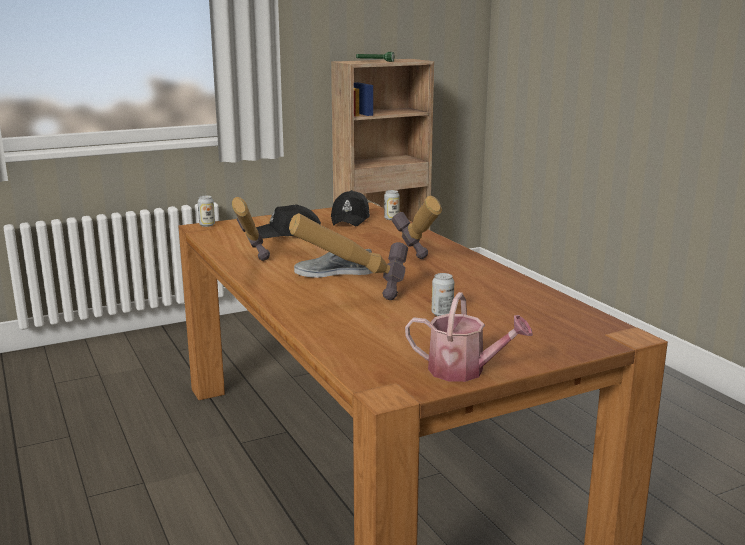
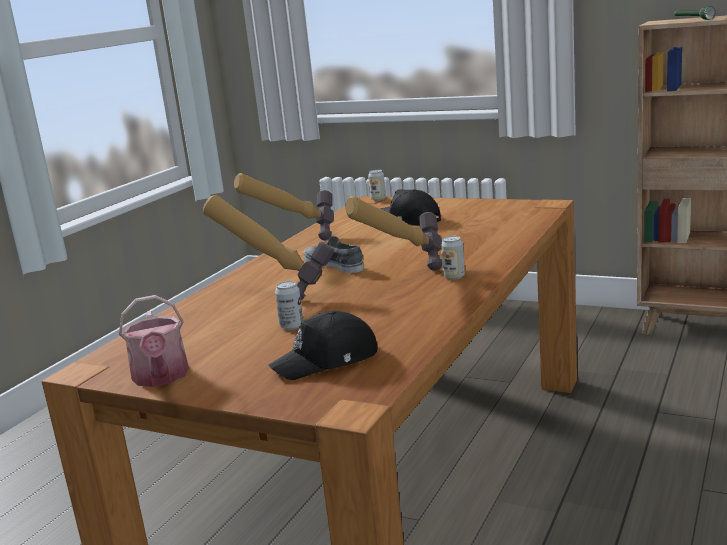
camera: 55 degrees right, 0 degrees up
black cap [331,190,370,227] -> black cap moved to [268,311,378,380]
can [384,190,400,220] -> can moved to [441,236,465,280]

